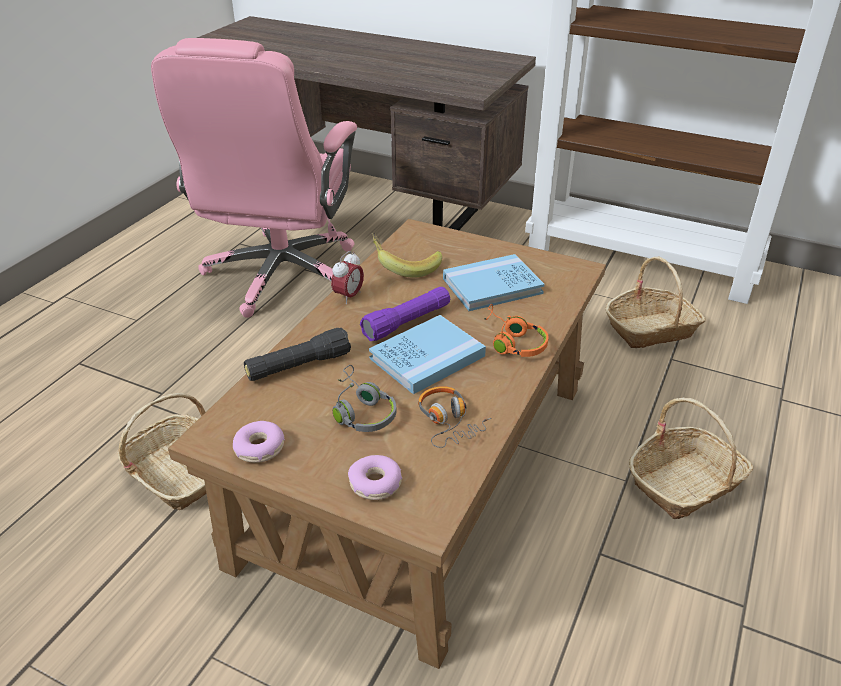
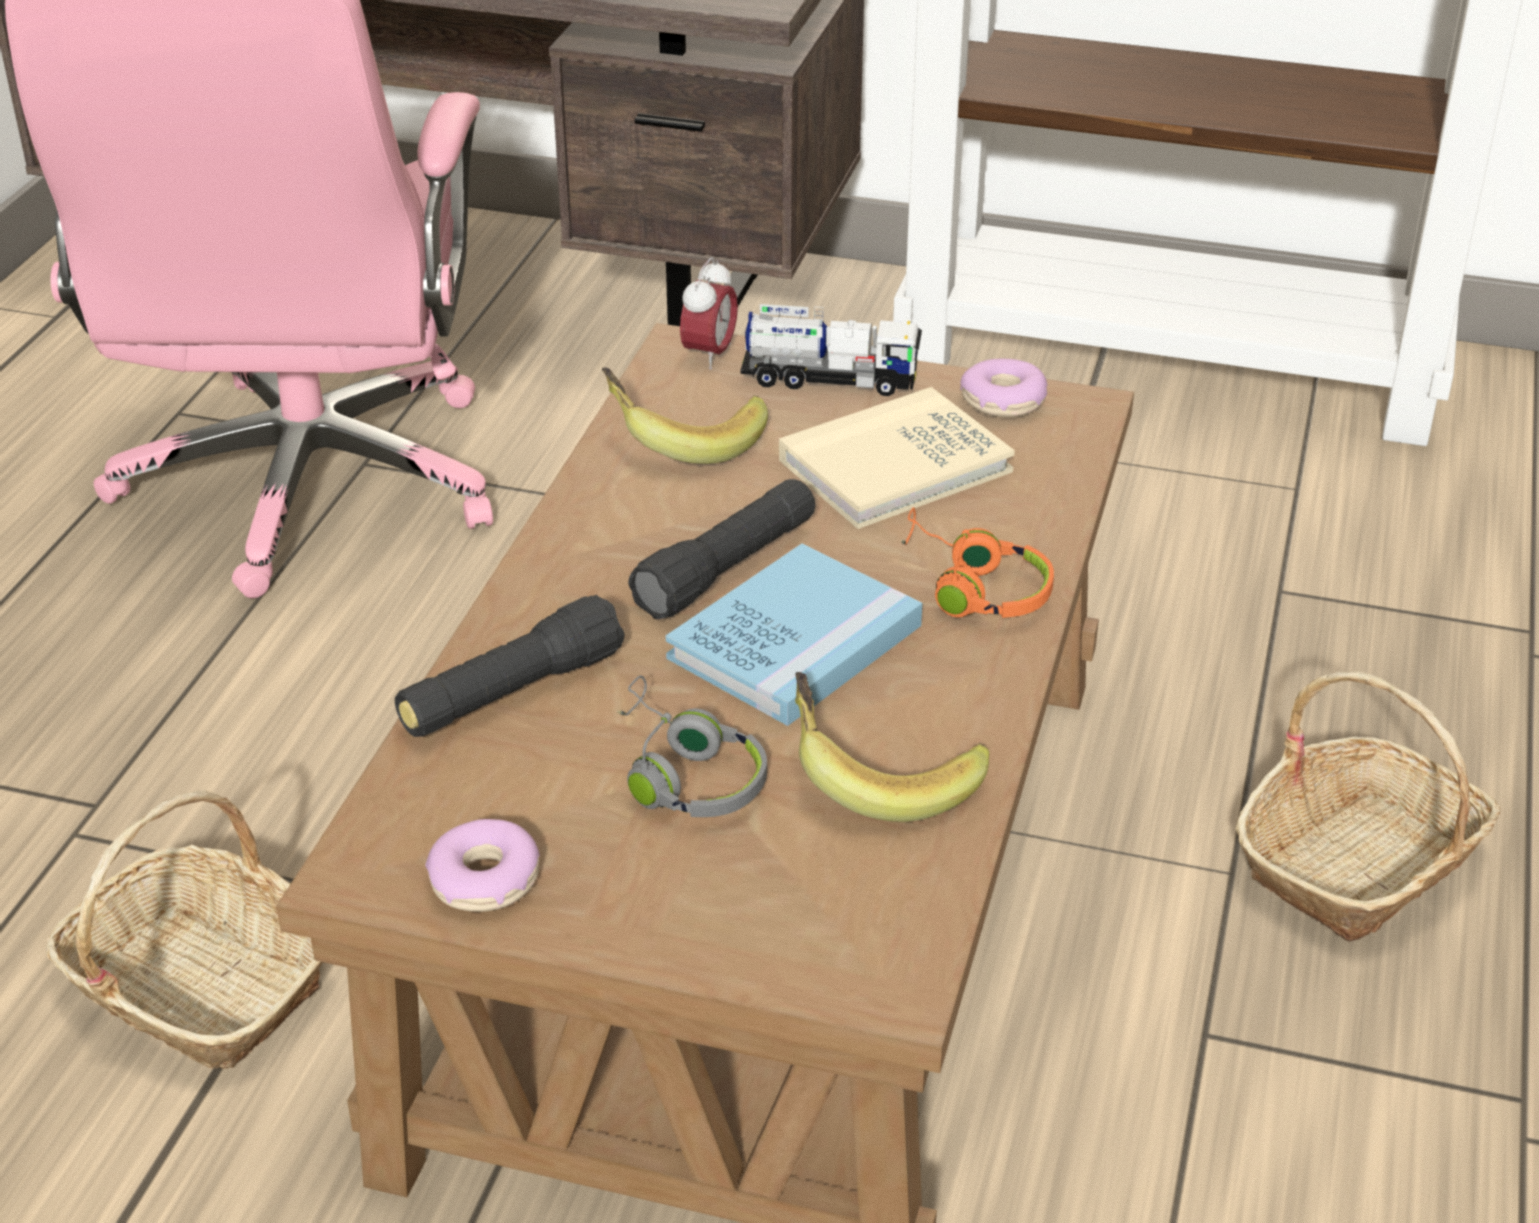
camera: 10 degrees left, 0 degrees up
alarm clock [331,251,364,304] -> alarm clock moved to [680,257,738,370]
donut [348,455,402,500] -> donut moved to [960,359,1048,417]
purple flashlight [360,287,450,341] -> black flashlight [628,479,816,619]
headphones [418,386,491,448] -> banana [795,672,989,822]
blue book [443,254,545,311] -> beige book [779,387,1015,529]
basket [605,257,706,348] -> none
none -> toy truck [740,304,922,396]

